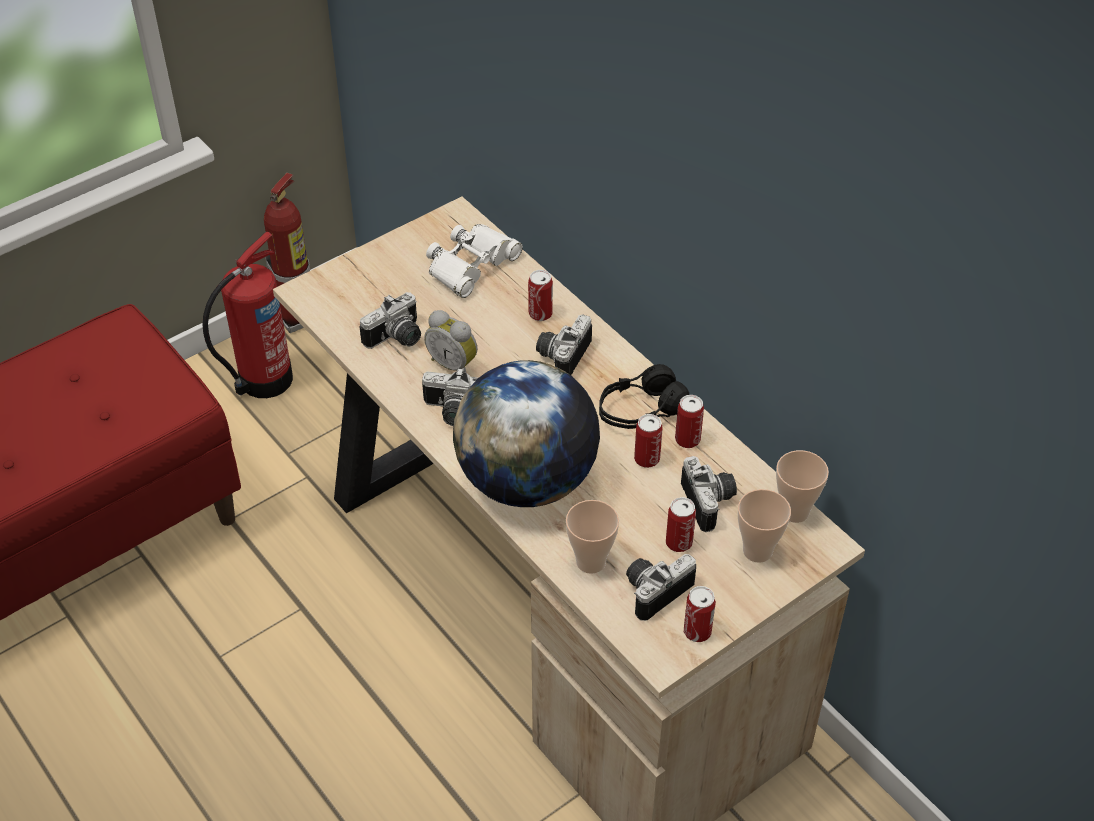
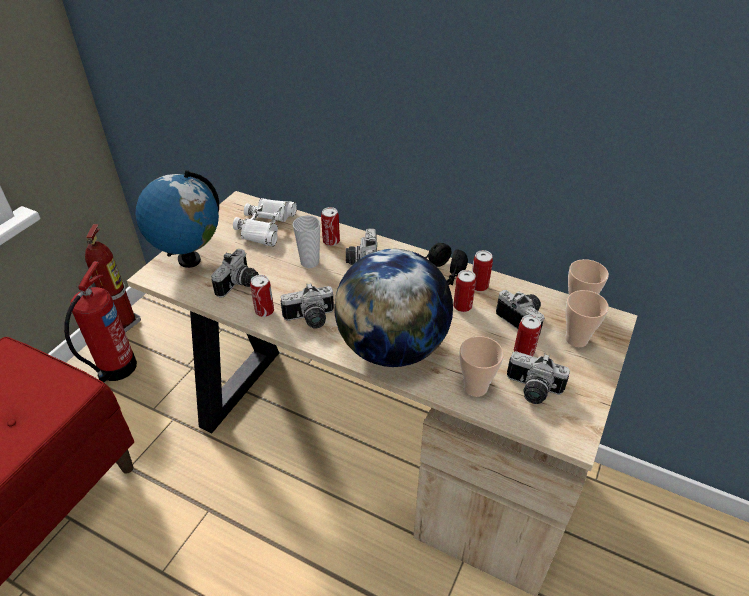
camera: 25 degrees left, 5 degrees down
alarm clock [424,310,477,373] -> none
camera [626,554,696,621] -> camera turned 90 degrees counterclockwise [507,351,570,404]
can [684,586,716,642] -> can moved to [250,275,274,317]
none -> globe [135,170,219,268]
none -> cup [293,215,320,268]

